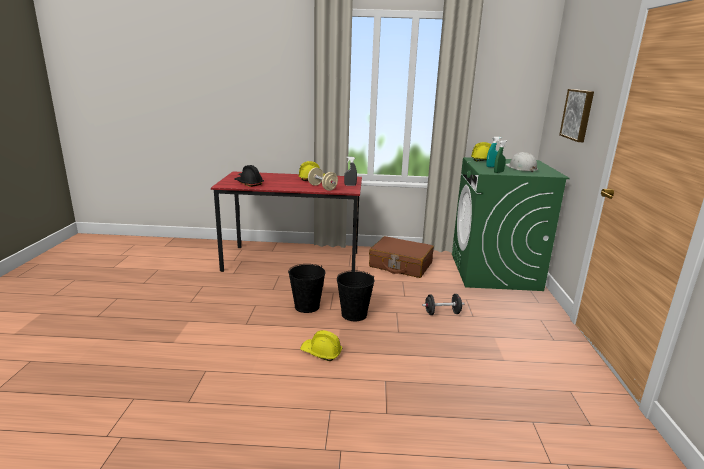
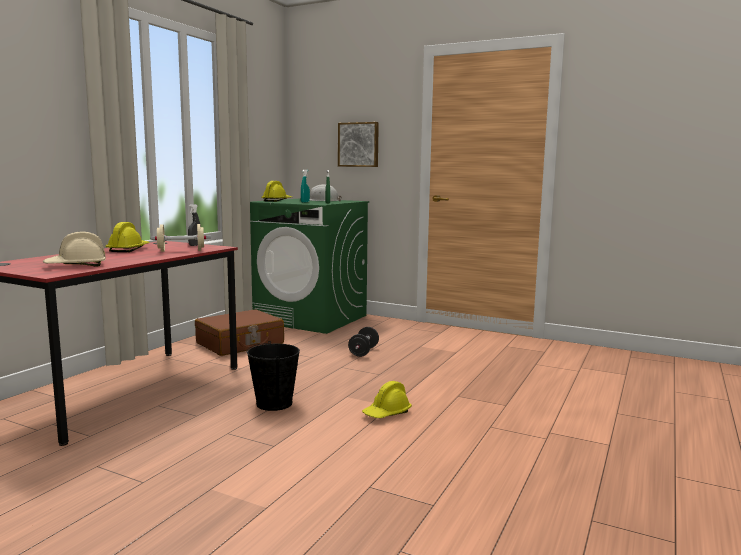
camera: 65 degrees left, 10 degrees down
black hard hat [234,165,264,187] -> beige hard hat [43,232,106,267]
black bucket [337,270,375,321] -> none

